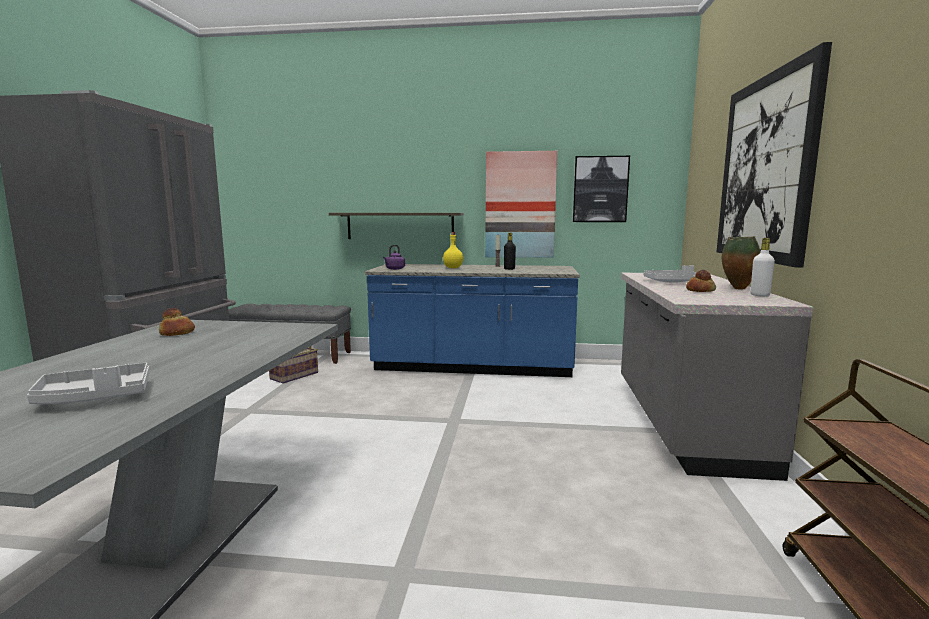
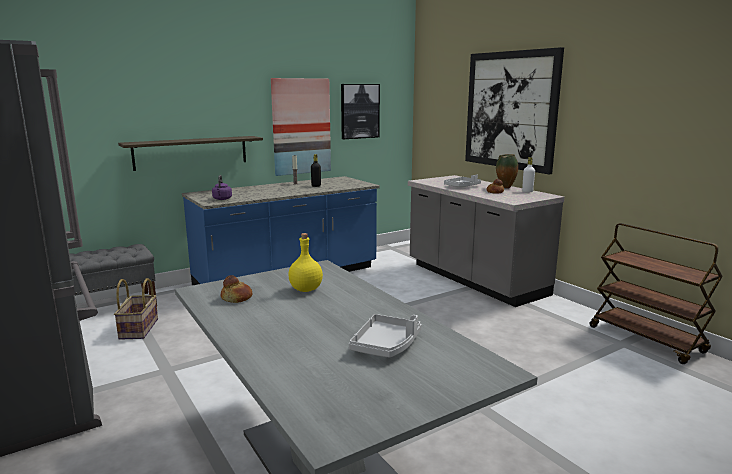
camera: 40 degrees left, 5 degrees up
yellow bottle [443,232,463,268] -> yellow bottle moved to [288,233,323,292]

